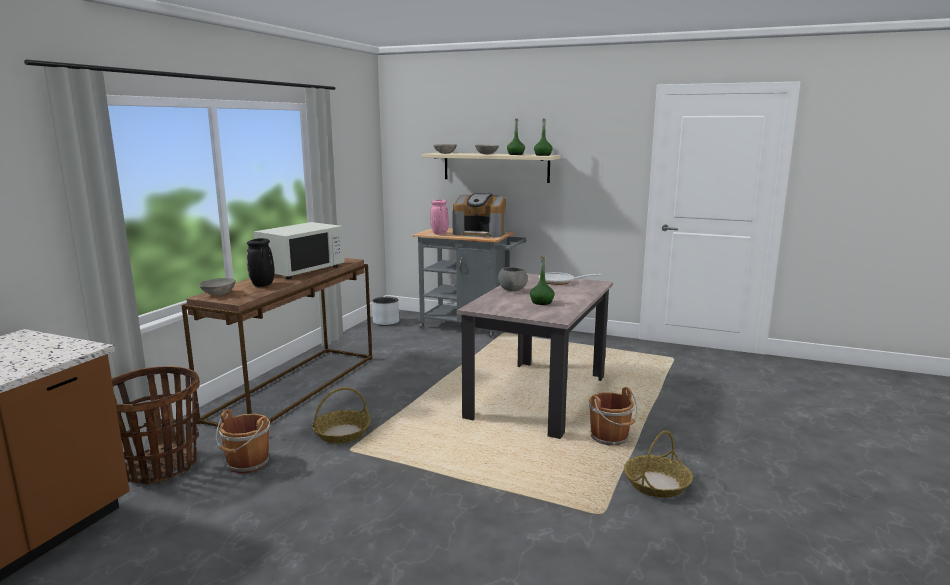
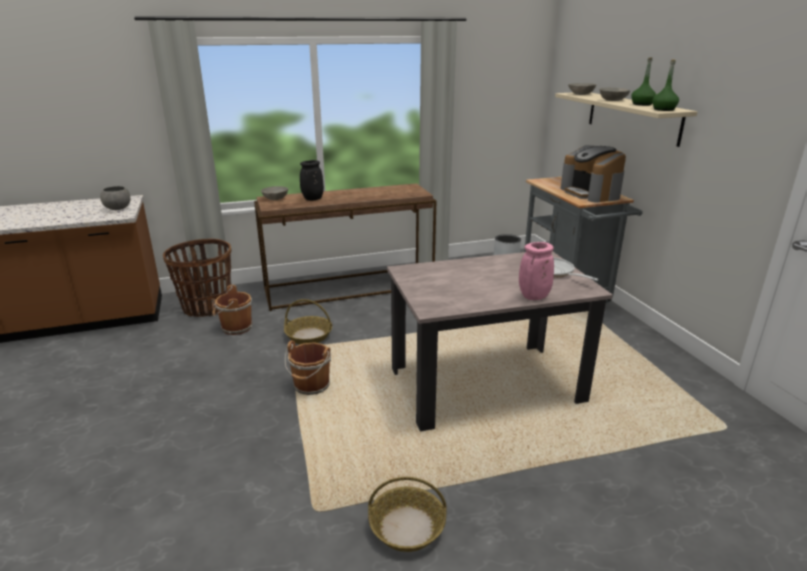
camera: 50 degrees right, 10 degrees up
white microwave [253,222,345,279] -> none
pink vase [430,200,449,235] -> pink vase moved to [519,242,554,300]
grey bowl [498,267,528,291] -> grey bowl moved to [100,186,131,210]
green bottle [530,256,555,305] -> none
brown bucket [589,387,638,445] -> brown bucket moved to [285,340,331,395]

